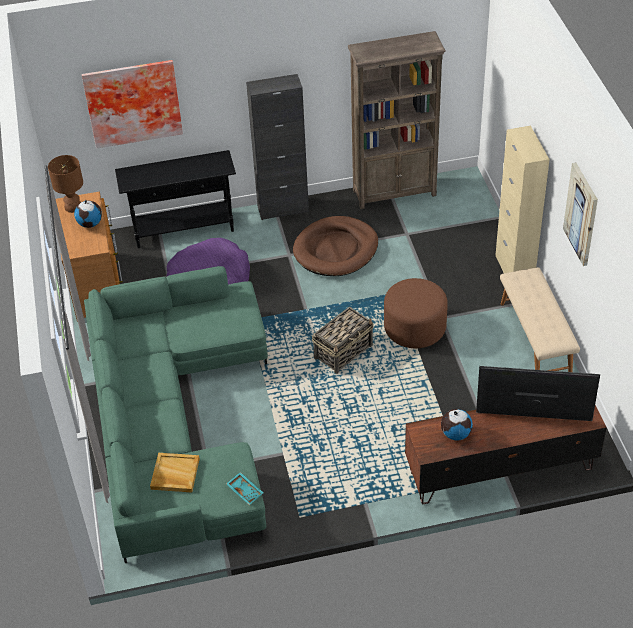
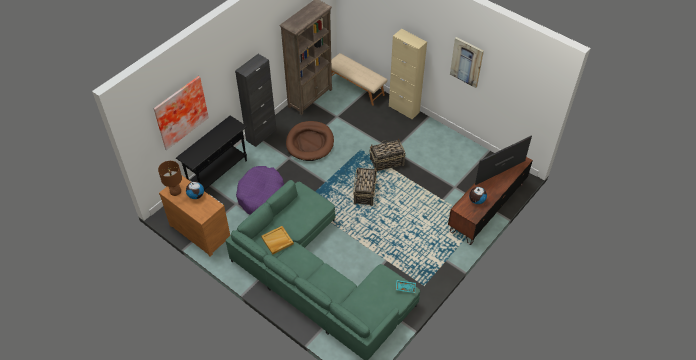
camera: 40 degrees left, 5 degrees up
beige tray [150,453,200,493] -> beige tray moved to [261,226,294,255]
brown ottoman [384,278,448,348] -> basket [369,139,406,171]
beige bench [500,267,580,372] -> beige bench moved to [331,53,387,106]

